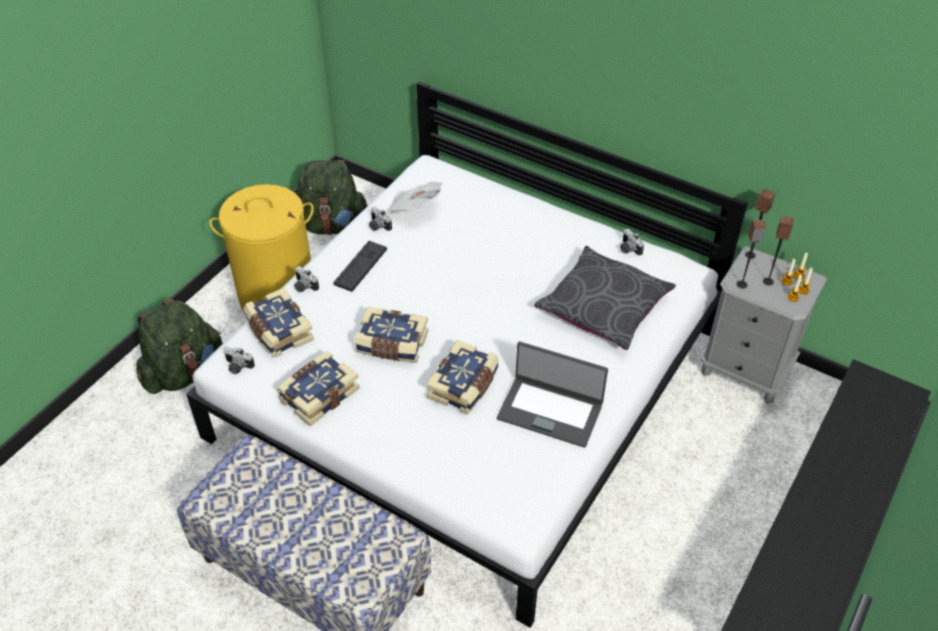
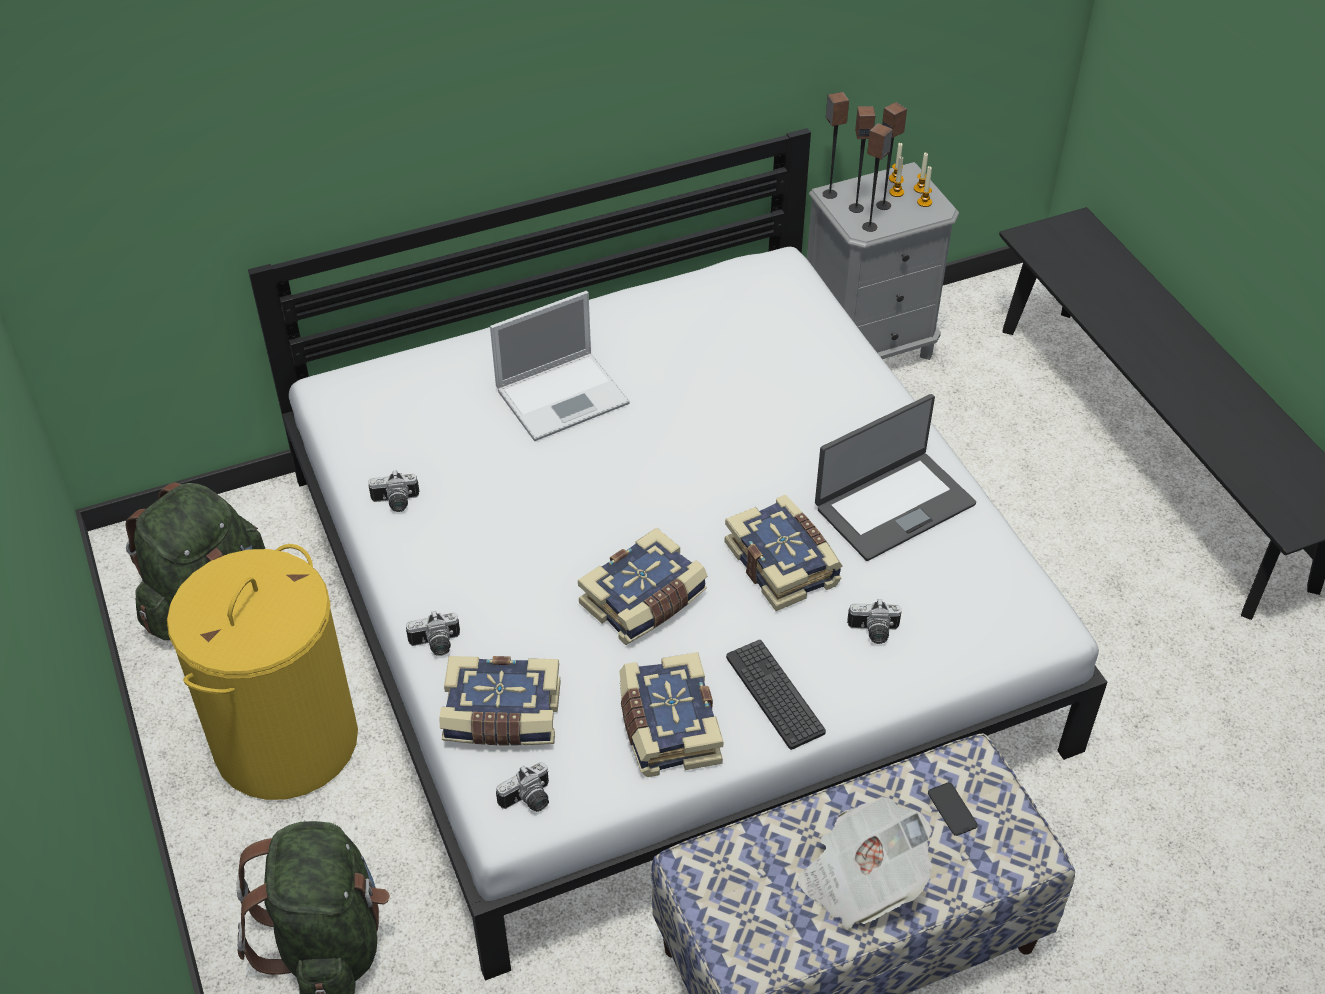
camera: 55 degrees left, 0 degrees up
keyboard [333,241,387,292] -> keyboard moved to [726,640,826,750]
newspaper [387,182,443,212] -> newspaper moved to [798,797,932,929]
grey pillow [534,246,676,350] -> none
camera [620,229,644,256] -> camera moved to [847,599,902,644]
none -> laptop [490,291,630,441]
none -> speaker [849,106,875,213]
none -> phone [928,782,978,836]

